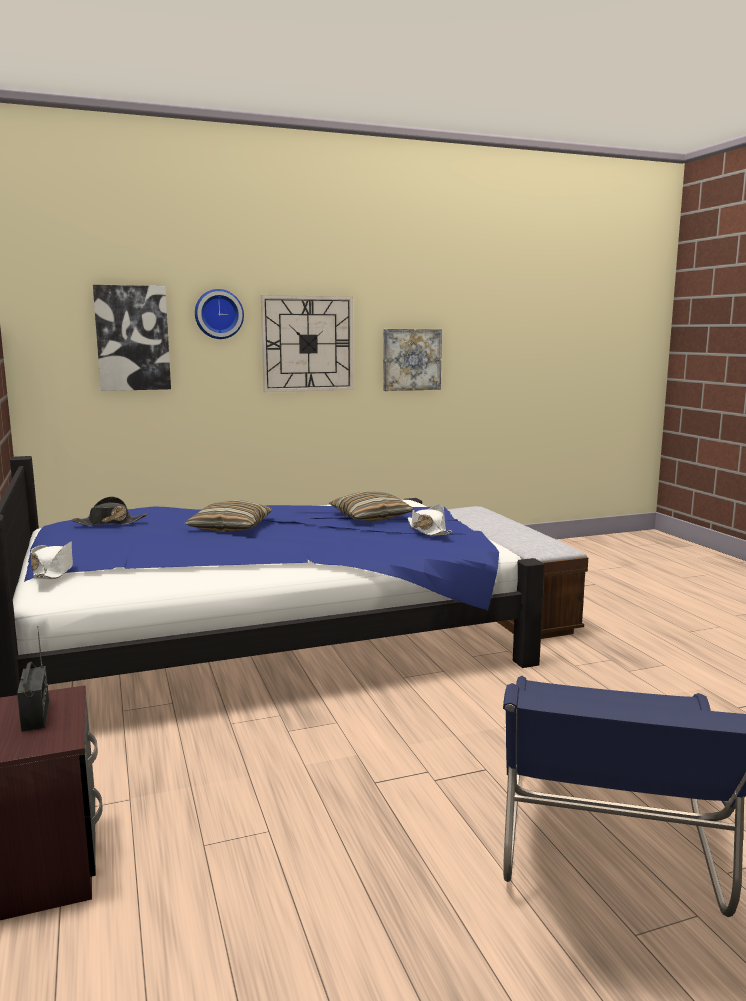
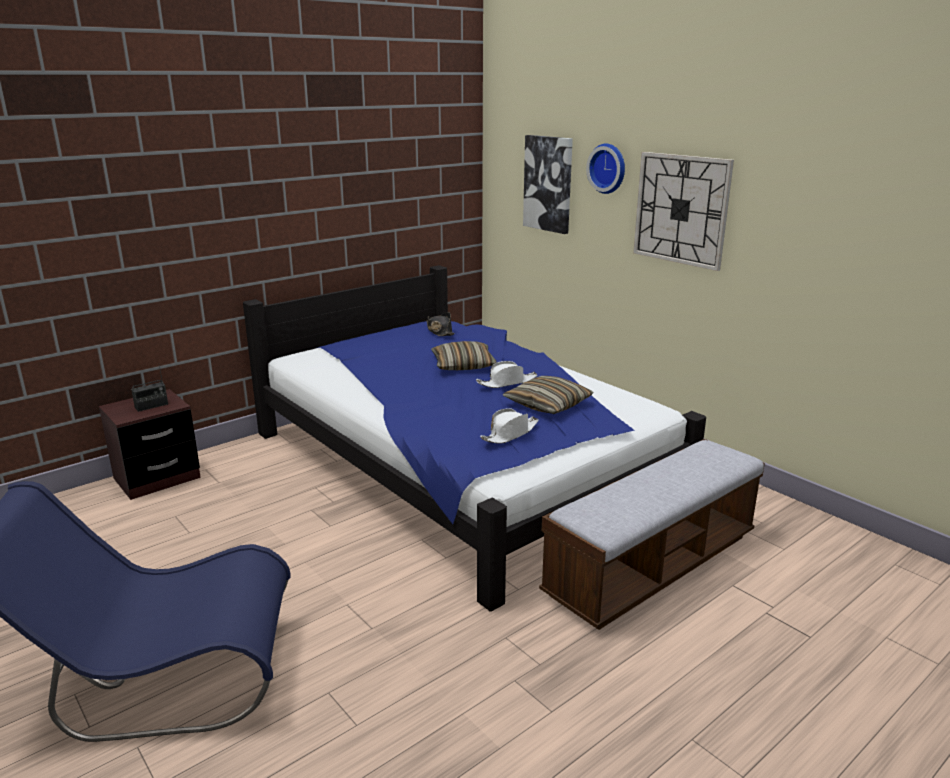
camera: 70 degrees right, 10 degrees up
white hat [30,541,73,579] -> white hat moved to [476,361,538,388]
picture [383,329,442,391] -> none

